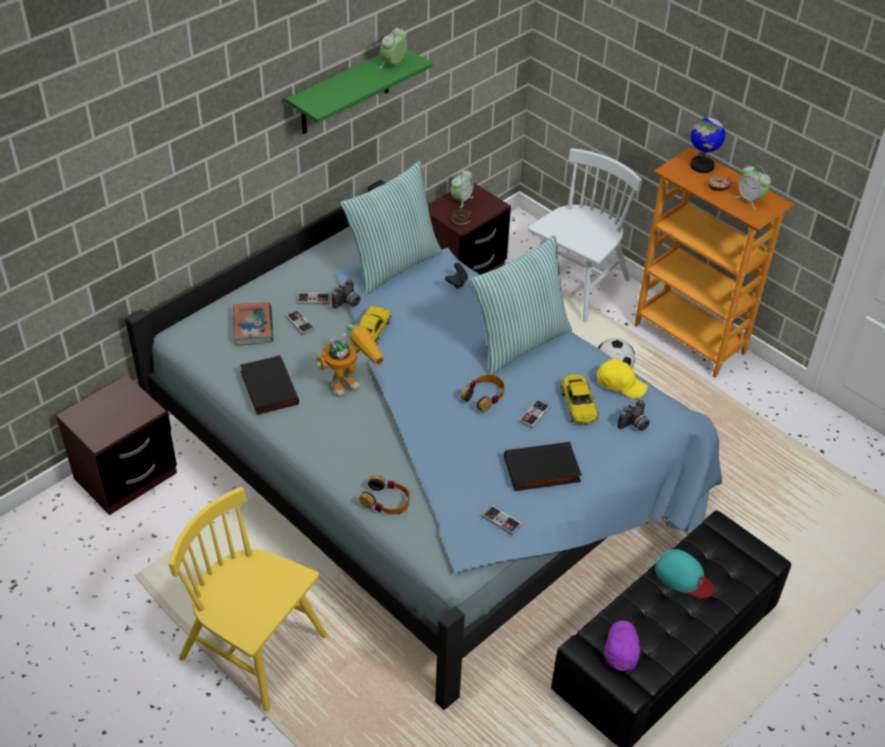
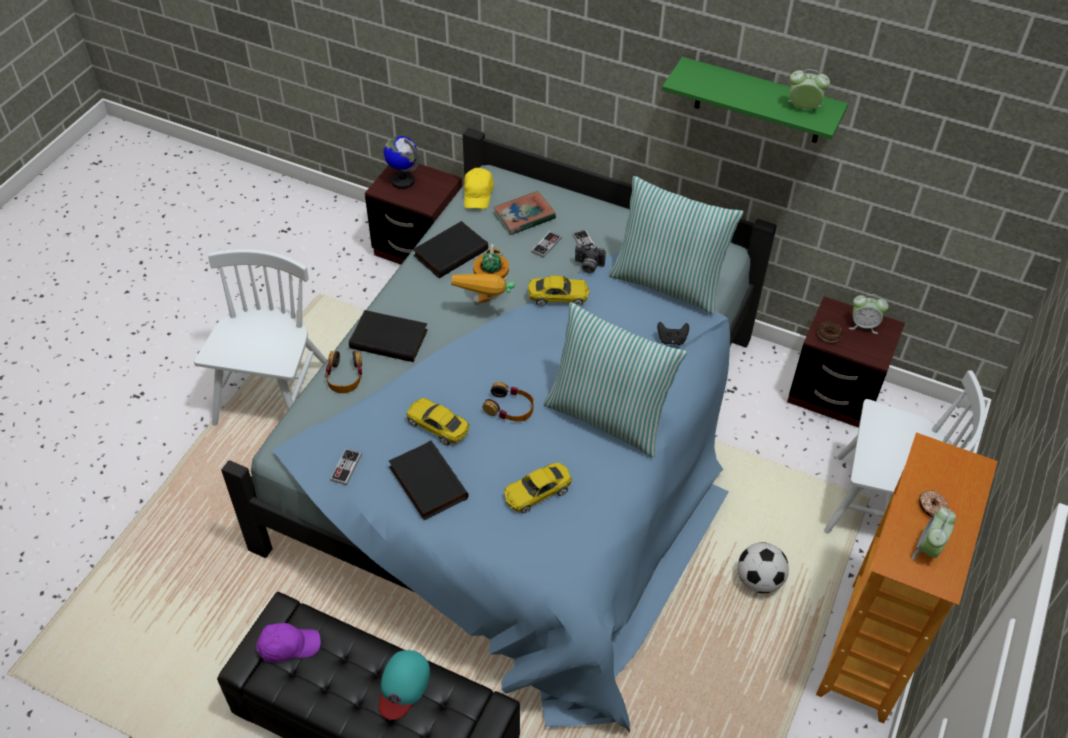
camera: 70 degrees right, 5 degrees up
yellow chair [169,487,328,712] -> white chair [194,249,327,426]
toy robot [316,324,384,398] -> toy robot turned 60 degrees clockwise [451,244,515,305]
game controller [519,399,550,428] -> none
yellow cap [597,359,648,399] -> yellow cap moved to [464,168,494,209]
camera [617,400,650,431] -> none
globe [690,114,725,173] -> globe moved to [383,136,419,189]
none -> black book [349,310,428,362]
none -> yellow toy car [407,398,470,446]

